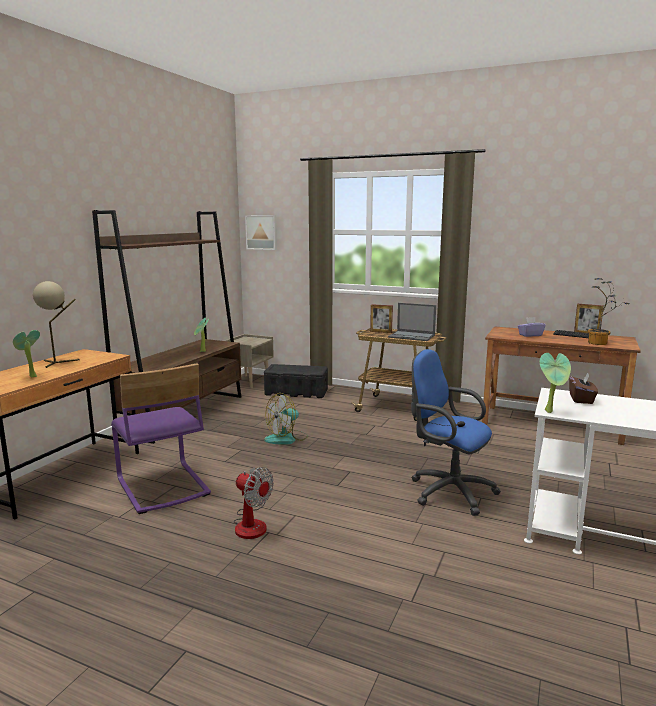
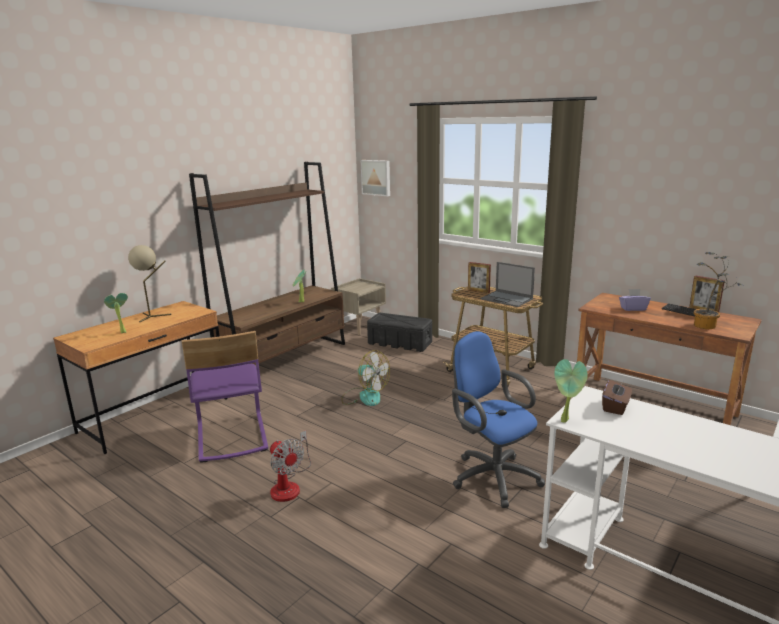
camera: 15 degrees right, 5 degrees up
fan [264,393,308,445] -> fan turned 120 degrees counterclockwise [341,350,390,406]

